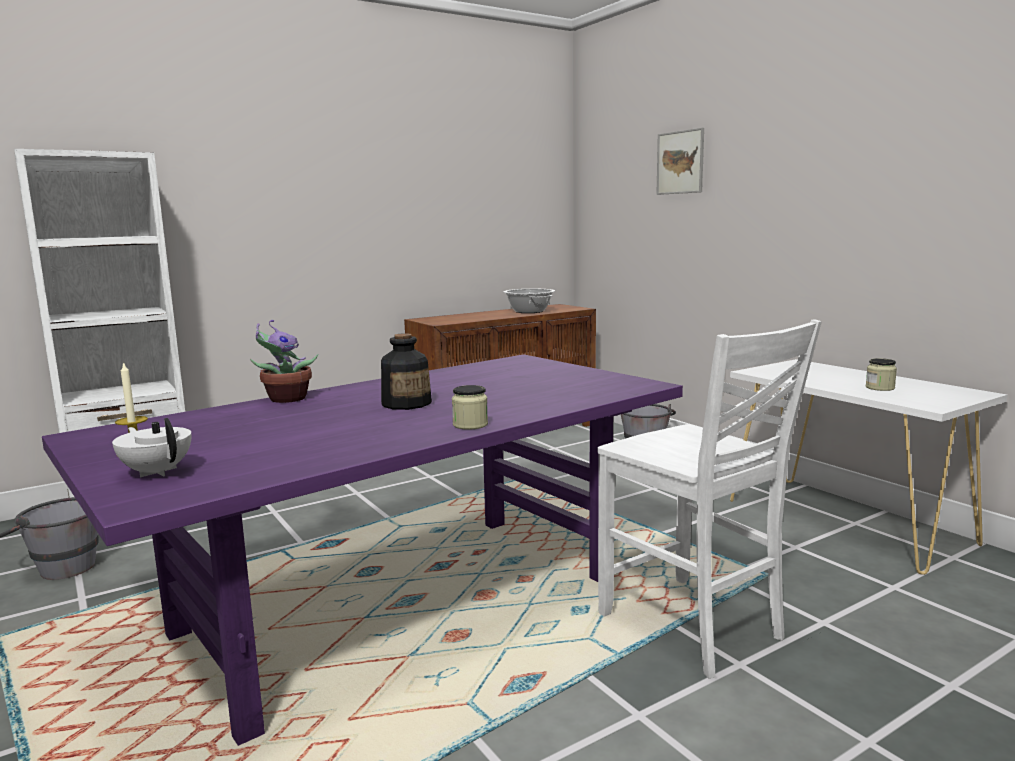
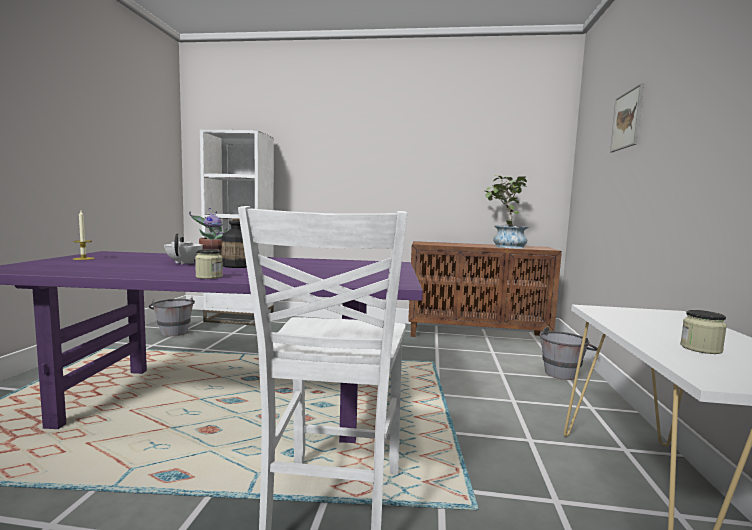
camera: 40 degrees right, 5 degrees down
white teapot [112,418,191,477] -> white teapot moved to [164,233,203,264]
cooking pot [504,289,555,313] -> potted plant [485,175,528,248]

